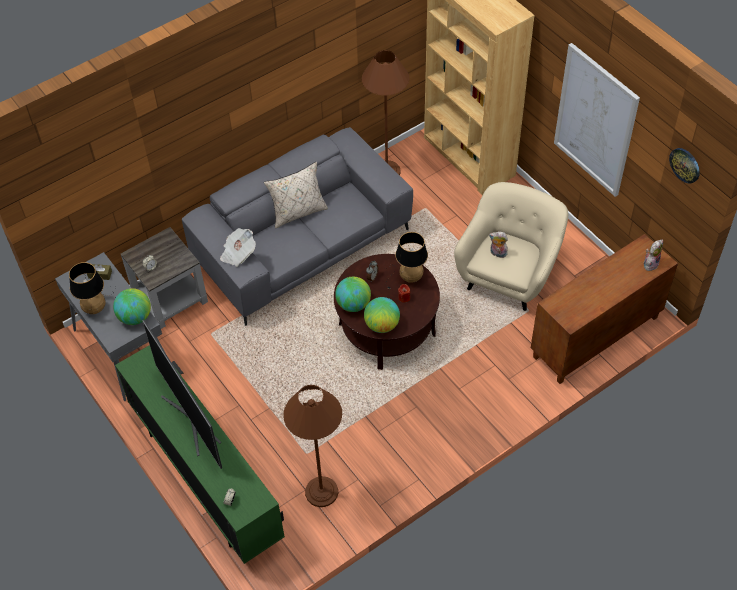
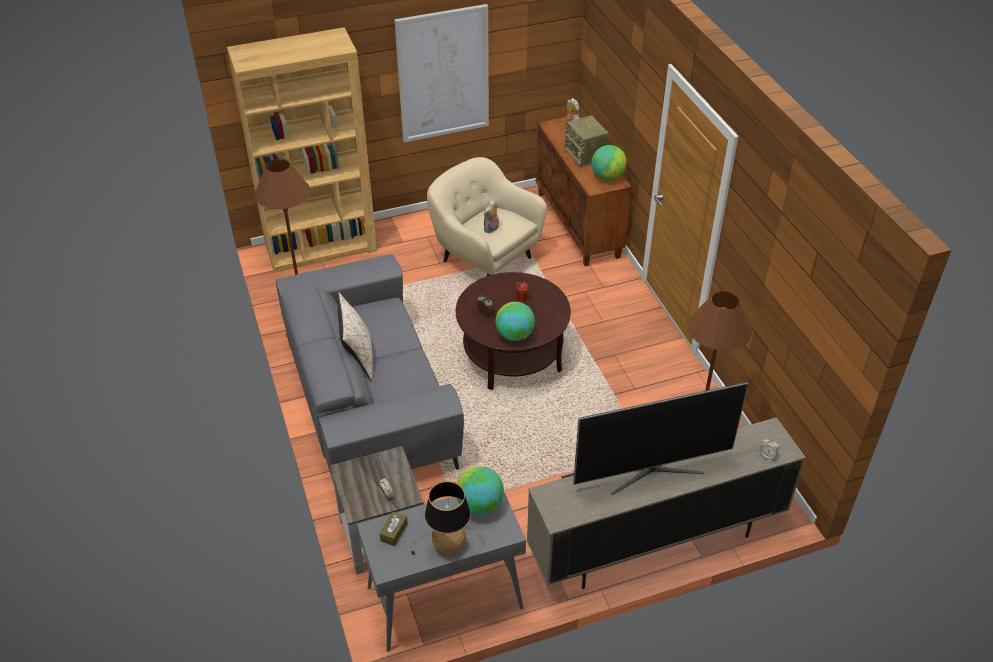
camera: 75 degrees left, 10 degrees down
green tv stand [115,345,285,564] -> beige tv stand [527,417,806,589]
newspaper [220,228,256,267] -> none
globe [364,297,400,333] -> globe moved to [592,145,627,181]
table lamp [383,232,428,289] -> none
wall clock [669,148,700,184] -> none
none -> radio [565,115,609,168]

